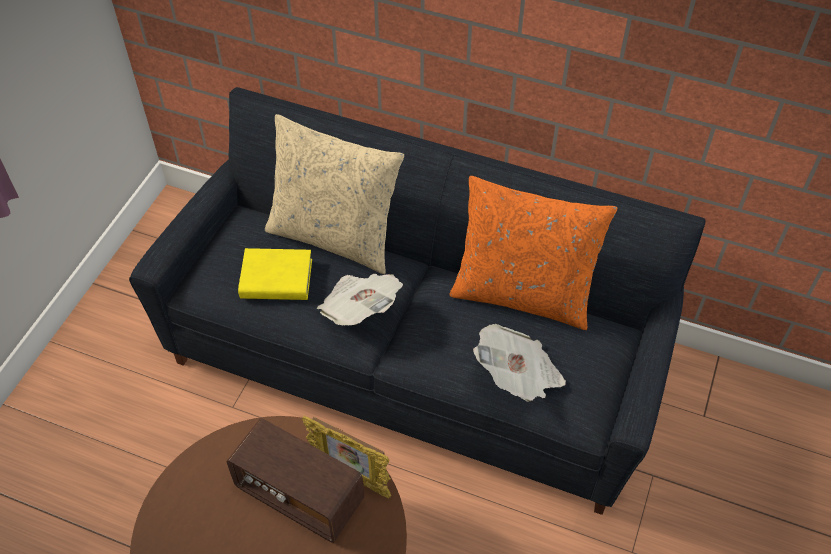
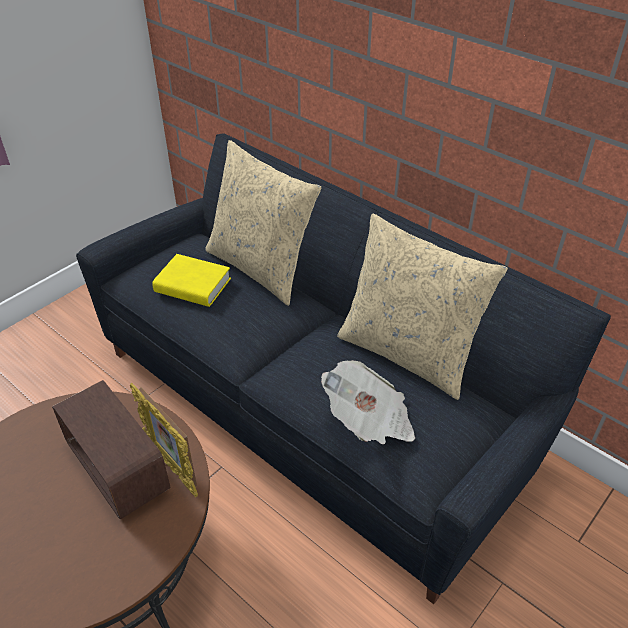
camera: 20 degrees right, 10 degrees down
newspaper [317,274,403,326] -> none
orange pillow [450,176,617,330] -> beige pillow [337,214,508,400]

